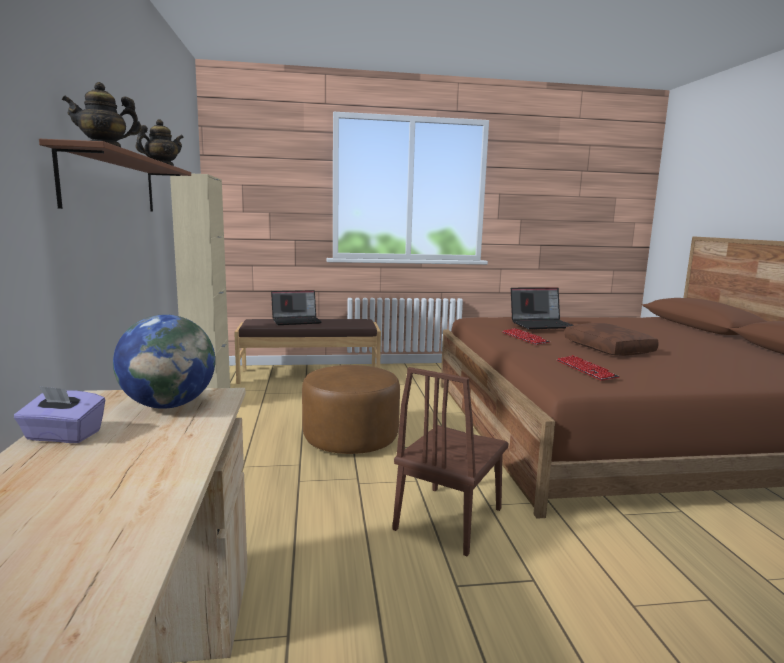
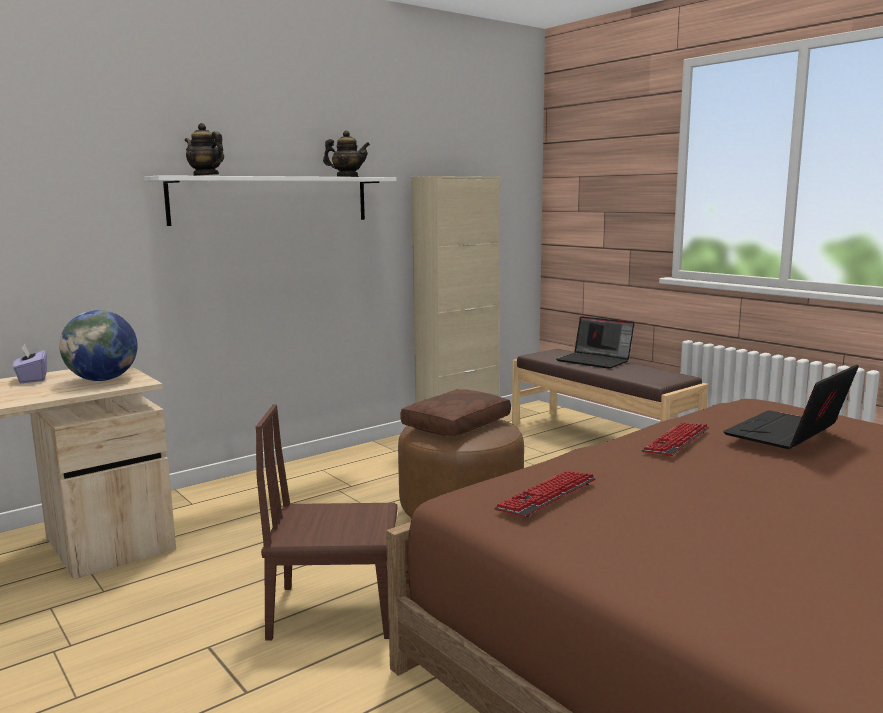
camera: 60 degrees right, 0 degrees up
brown shelf [39,139,191,211] -> white shelf [144,175,396,226]
laptop [511,287,573,329] -> laptop turned 90 degrees clockwise [723,365,859,449]
brown pillow [564,323,659,356] -> brown pillow moved to [400,390,511,436]

